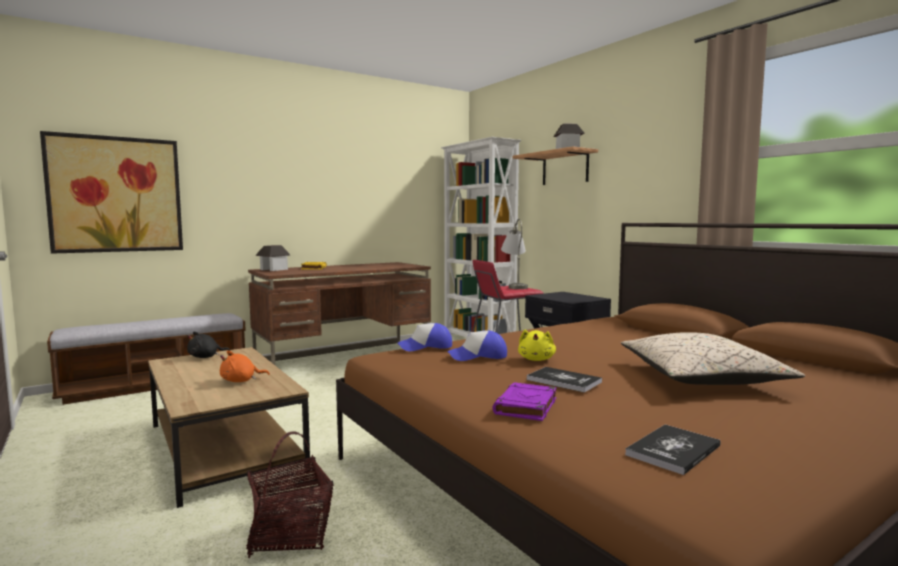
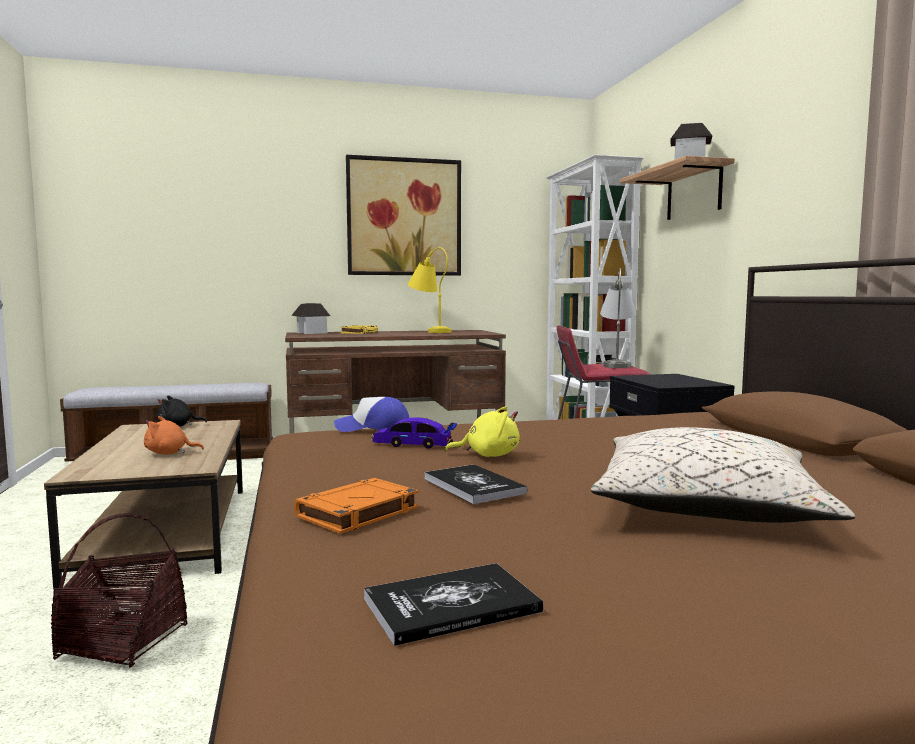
camera: 20 degrees right, 0 degrees up
picture [40,131,183,254] -> picture moved to [346,155,461,276]
cap [447,330,507,361] -> toy car [371,417,457,449]
purple book [492,382,556,421] -> orange book [294,478,419,534]
yellow plush toy [518,329,556,361] -> yellow plush toy turned 120 degrees counterclockwise [445,406,520,457]
none -> yellow table lamp [408,247,451,333]

